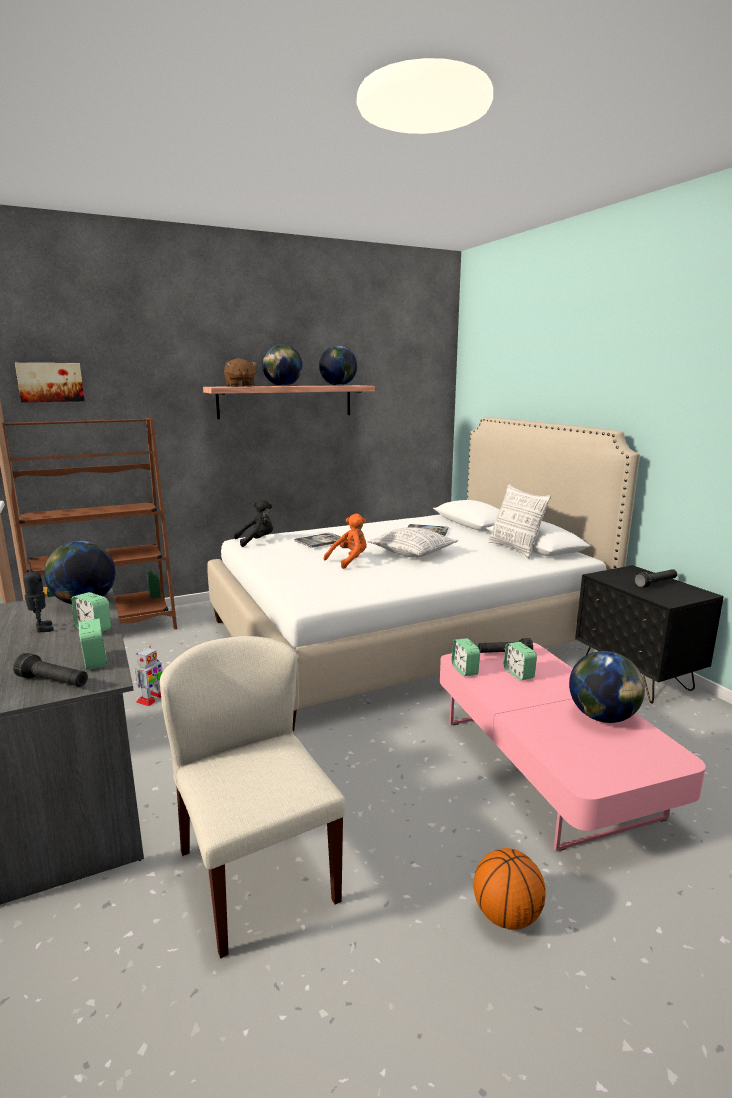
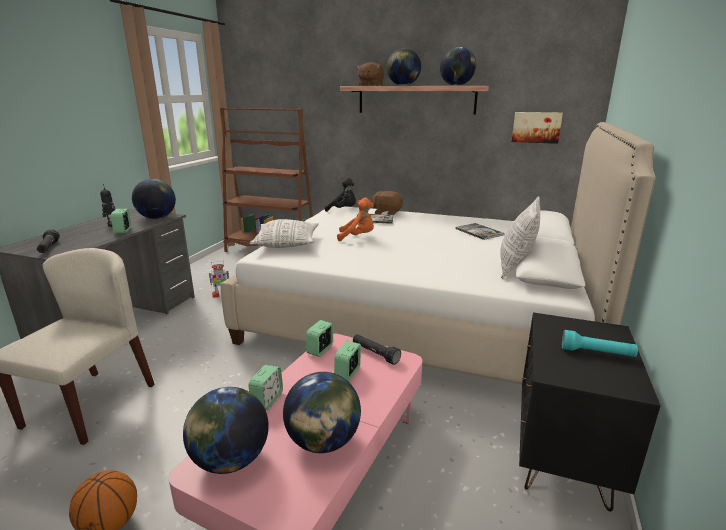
camera: 45 degrees right, 5 degrees up
picture [15,363,85,402] -> picture moved to [512,112,563,144]
alarm clock [79,618,108,670] -> alarm clock moved to [248,365,283,410]
pillow [367,527,458,558] -> pillow moved to [249,219,319,248]
black flashlight [634,569,677,588] -> turquoise flashlight [562,330,638,357]
none -> globe [183,387,269,474]
none -> brown plush toy [371,191,403,215]

